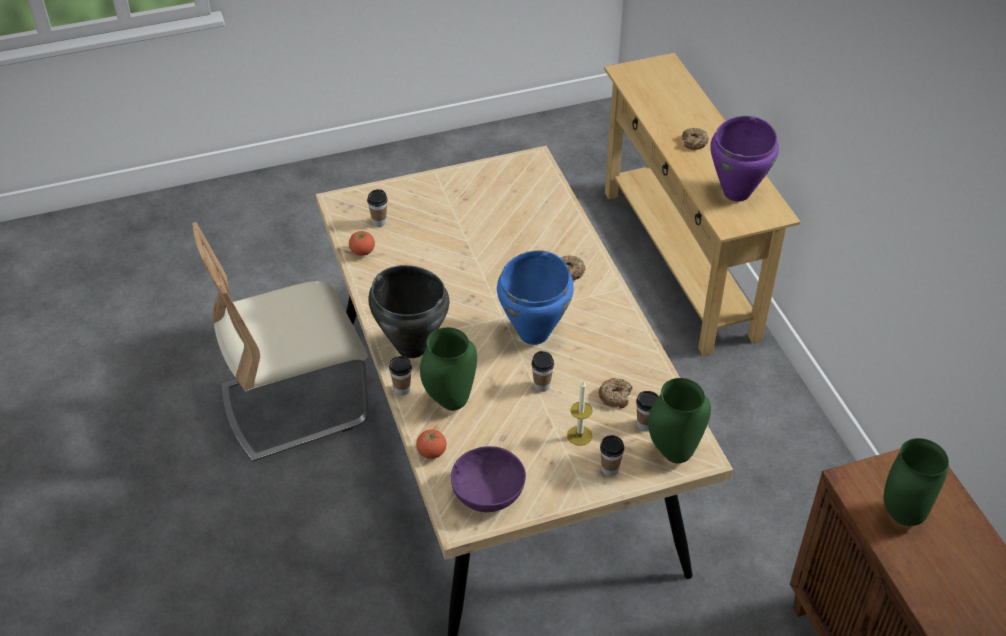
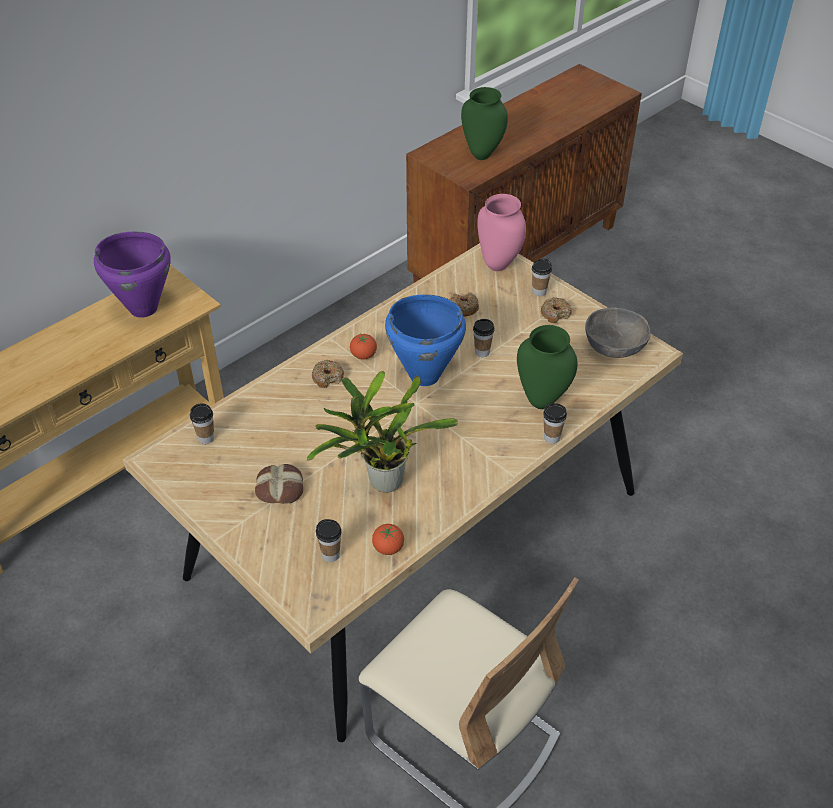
camera: 115 degrees left, 0 degrees up
black cooking pot [368,265,449,358] -> none
tomato [416,429,447,459] -> tomato moved to [350,334,377,360]
purple bowl [451,446,526,513] -> grey bowl [585,307,651,358]
candle [567,380,593,446] -> none
cup [636,391,659,431] -> cup moved to [190,404,214,444]
green vase [648,378,711,463] -> pink vase [477,194,526,271]
donut [682,128,709,150] -> donut moved to [541,297,572,323]
none -> bread [255,464,303,504]
none -> potted plant [307,371,458,493]

